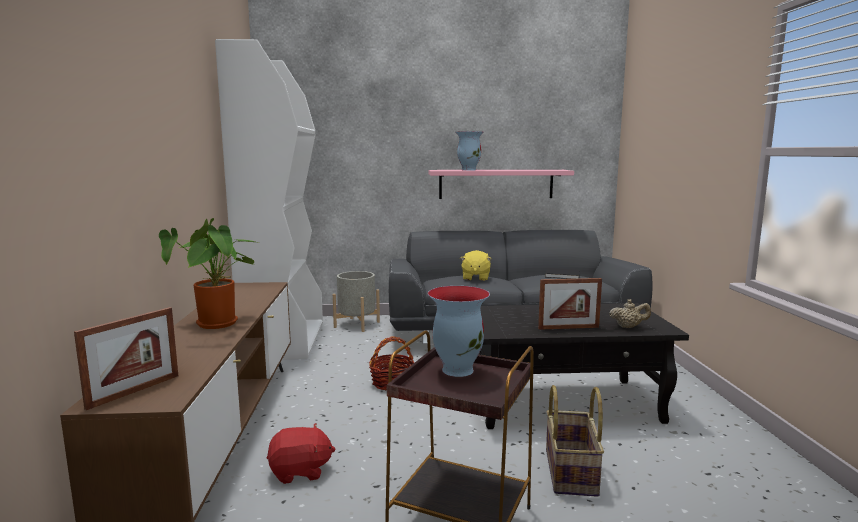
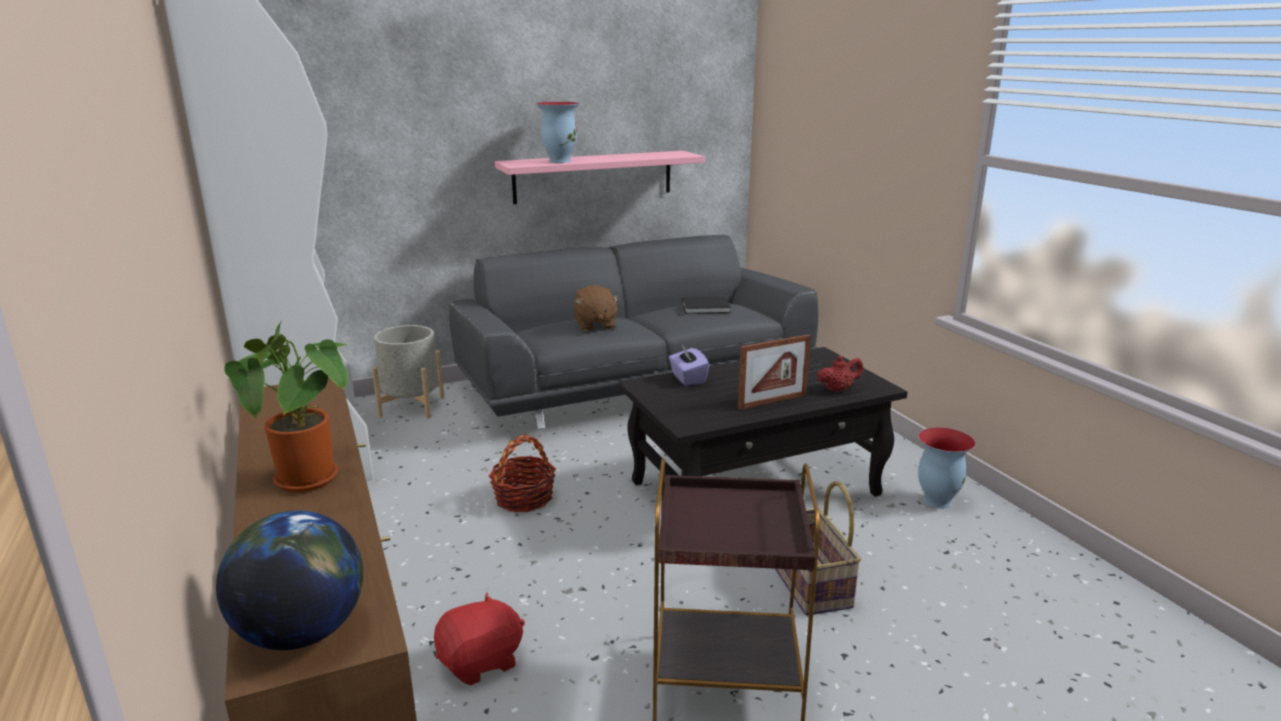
camera: 20 degrees left, 10 degrees up
picture frame [74,307,178,410] -> globe [216,510,363,650]
vase [428,286,490,377] -> vase moved to [918,427,976,509]
yellow plush toy [460,250,492,281] -> brown plush toy [574,285,620,331]
beige teapot [609,299,651,328] -> red teapot [817,356,863,392]
none -> purple tissue box [669,345,709,386]

